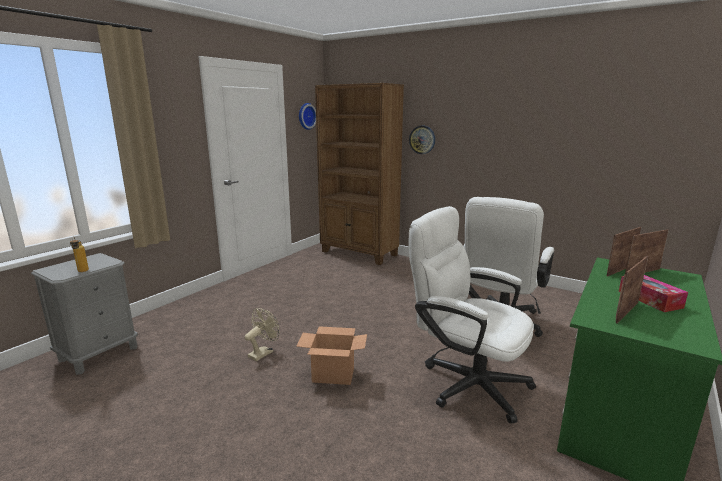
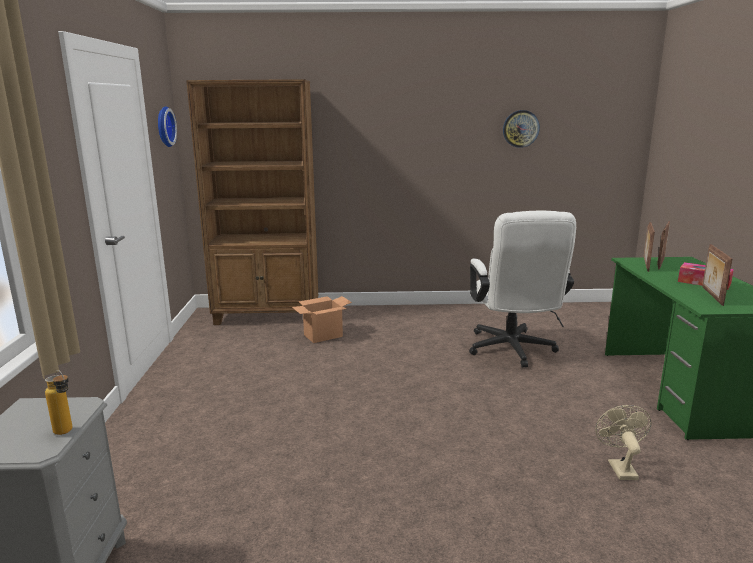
camera: 35 degrees left, 0 degrees up
beige fan [245,308,279,361] -> beige fan moved to [595,405,652,480]
cardboard box [296,326,367,385] -> cardboard box moved to [292,296,352,343]
wall clock [409,126,435,154] -> wall clock moved to [503,110,540,148]
white office chair [409,206,536,424] -> none

